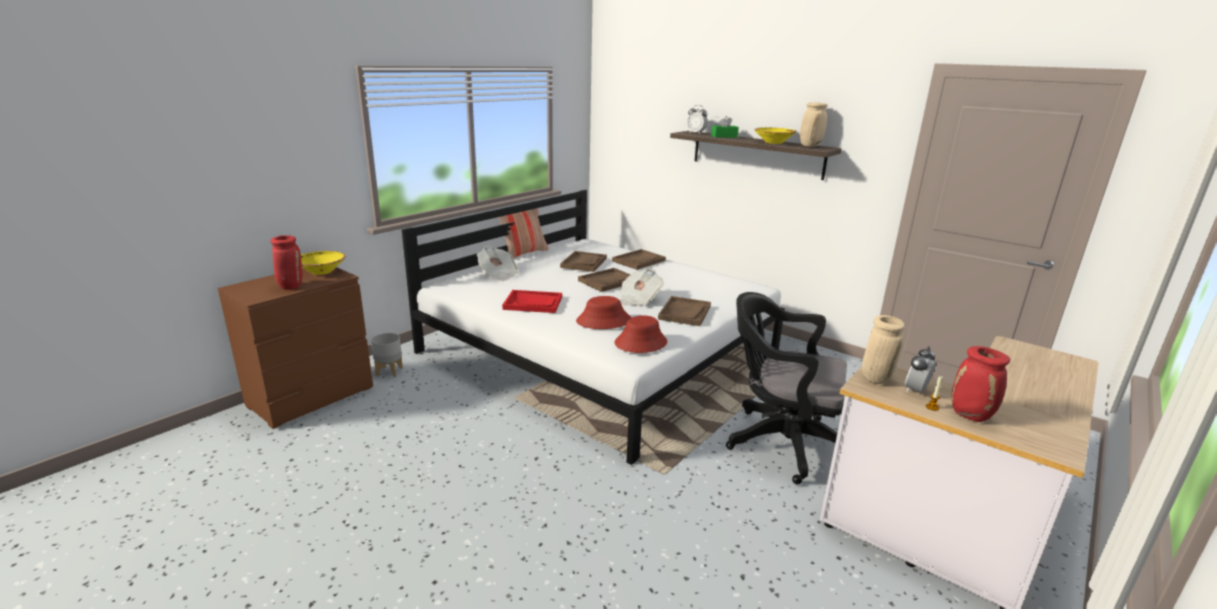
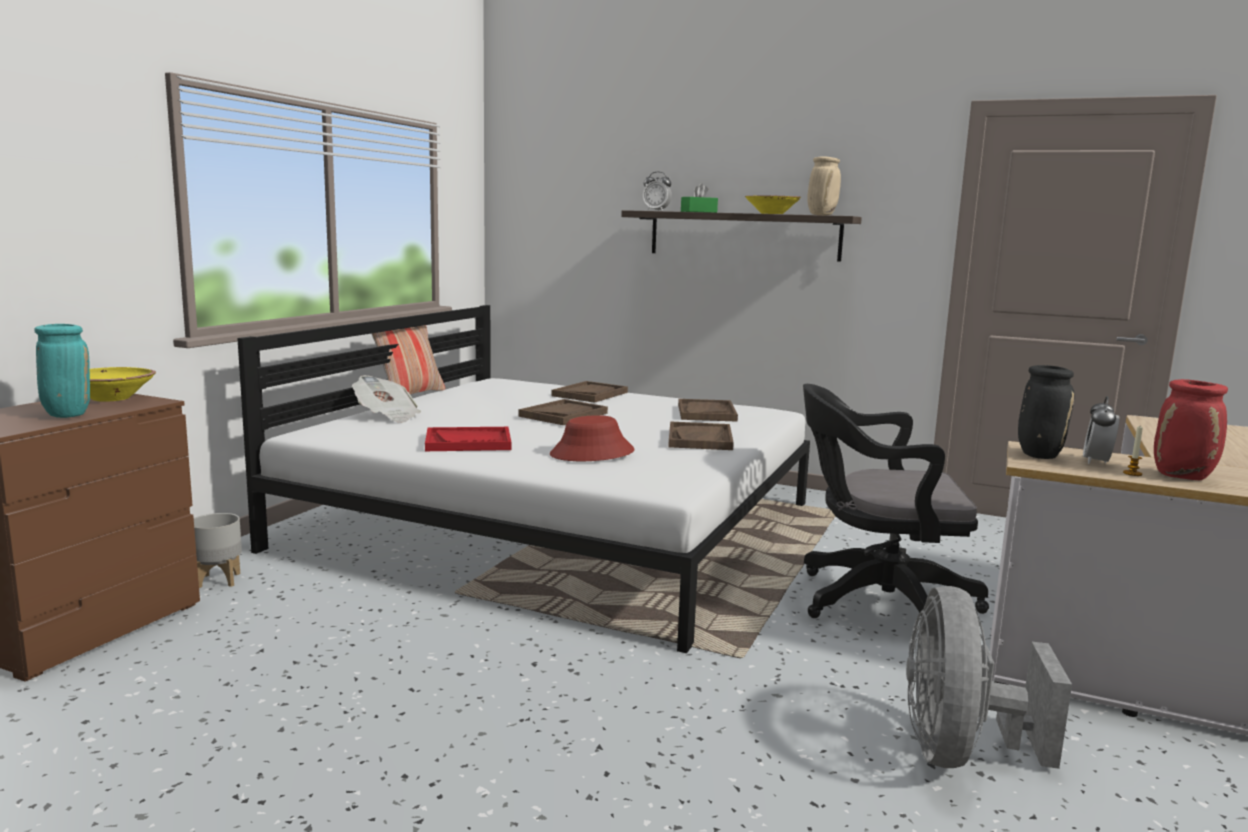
camera: 15 degrees left, 10 degrees down
red vase [271,235,303,290] -> turquoise vase [34,324,90,418]
brown tray [560,251,607,272] -> brown tray moved to [678,399,738,422]
red hat [615,315,667,353] -> none
newspaper [620,269,663,306] -> none
beige vase [862,315,905,384] -> black vase [1018,365,1074,459]
none -> grey fan [906,586,1072,769]

